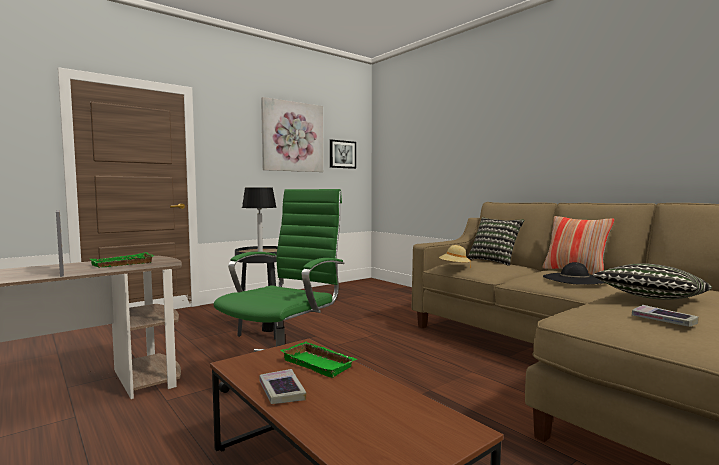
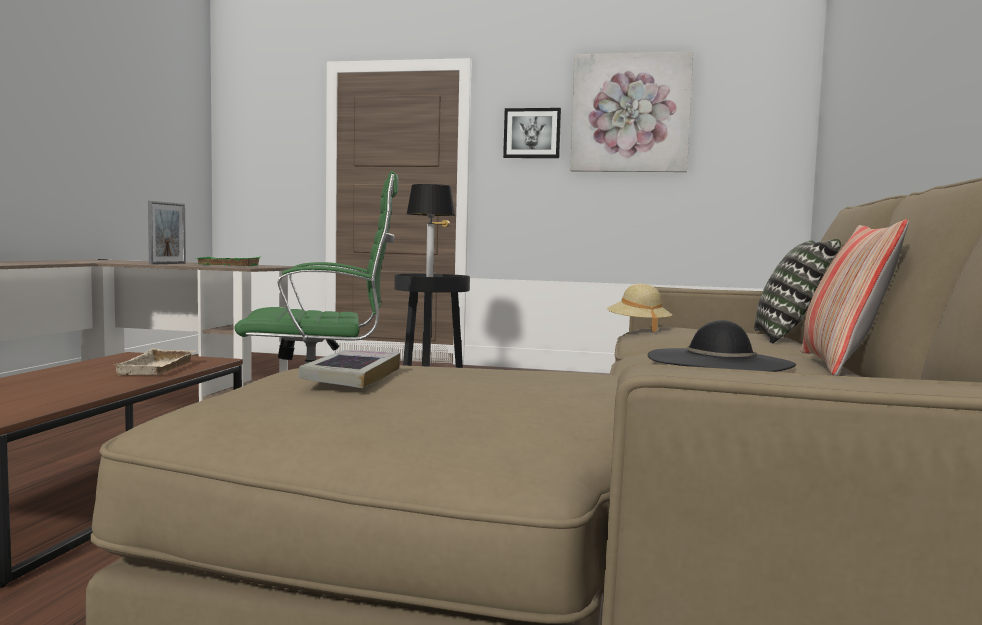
camera: 50 degrees right, 0 degrees up
book [259,369,306,404] -> none
green tray [280,342,357,378] -> beige tray [115,348,196,375]
picture [330,140,356,169] -> picture moved to [503,108,561,158]
pillow [593,263,712,300] -> none

